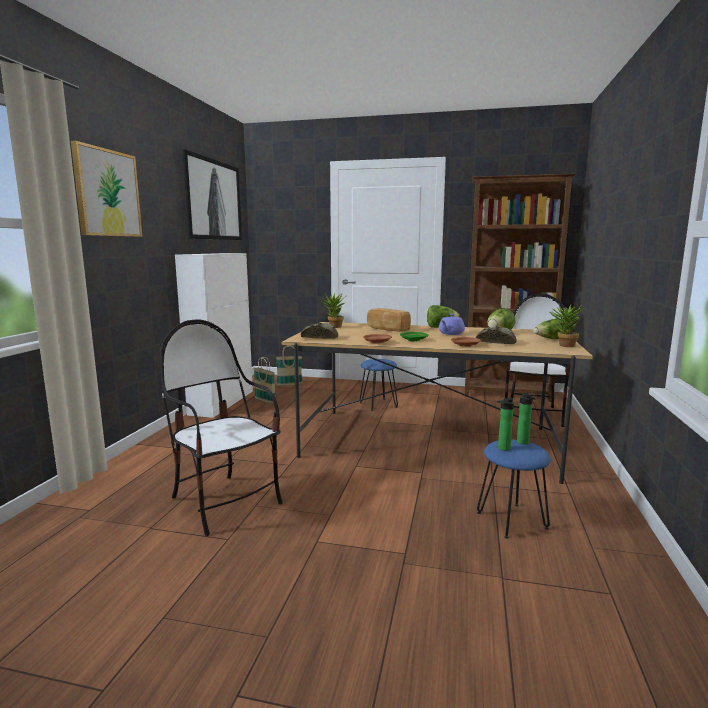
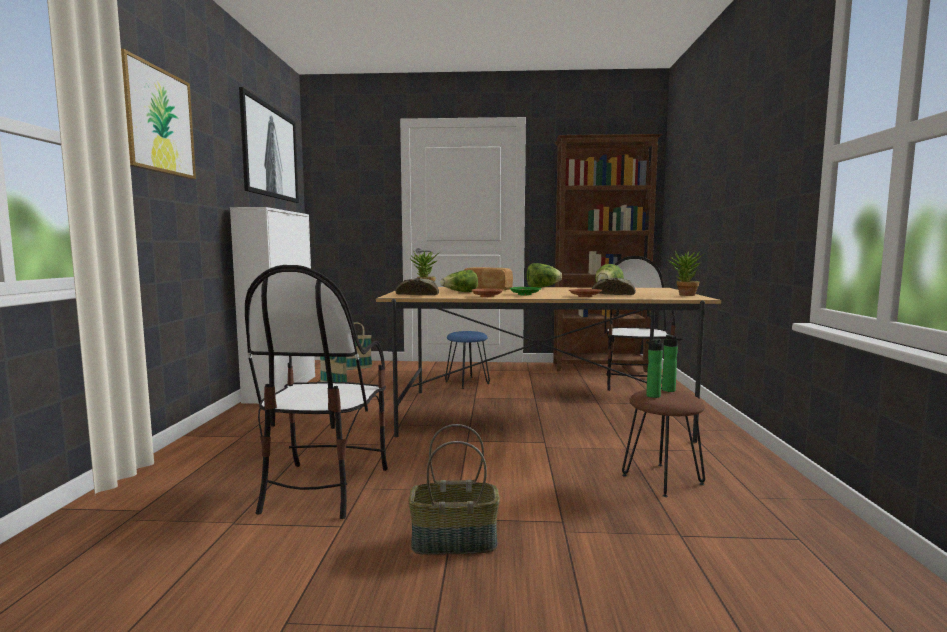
camera: 10 degrees left, 5 degrees down
chair [160,319,283,536] -> chair turned 120 degrees counterclockwise [245,265,388,519]
purple teapot [439,314,465,335] -> none
blue stool [477,440,551,539] -> brown stool [622,389,705,497]
lettuce [533,319,562,339] -> lettuce moved to [440,270,478,292]
none -> basket [409,424,500,555]

